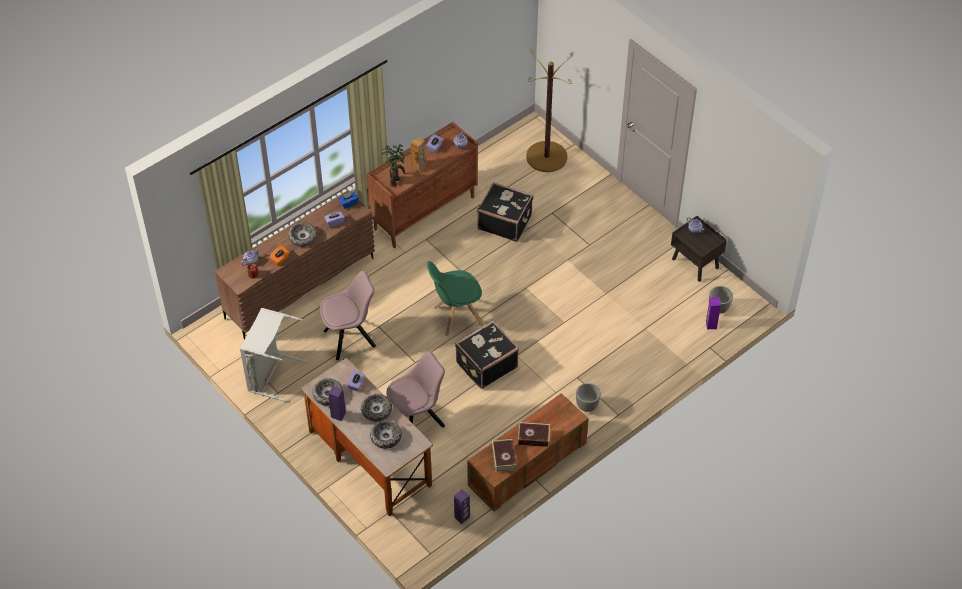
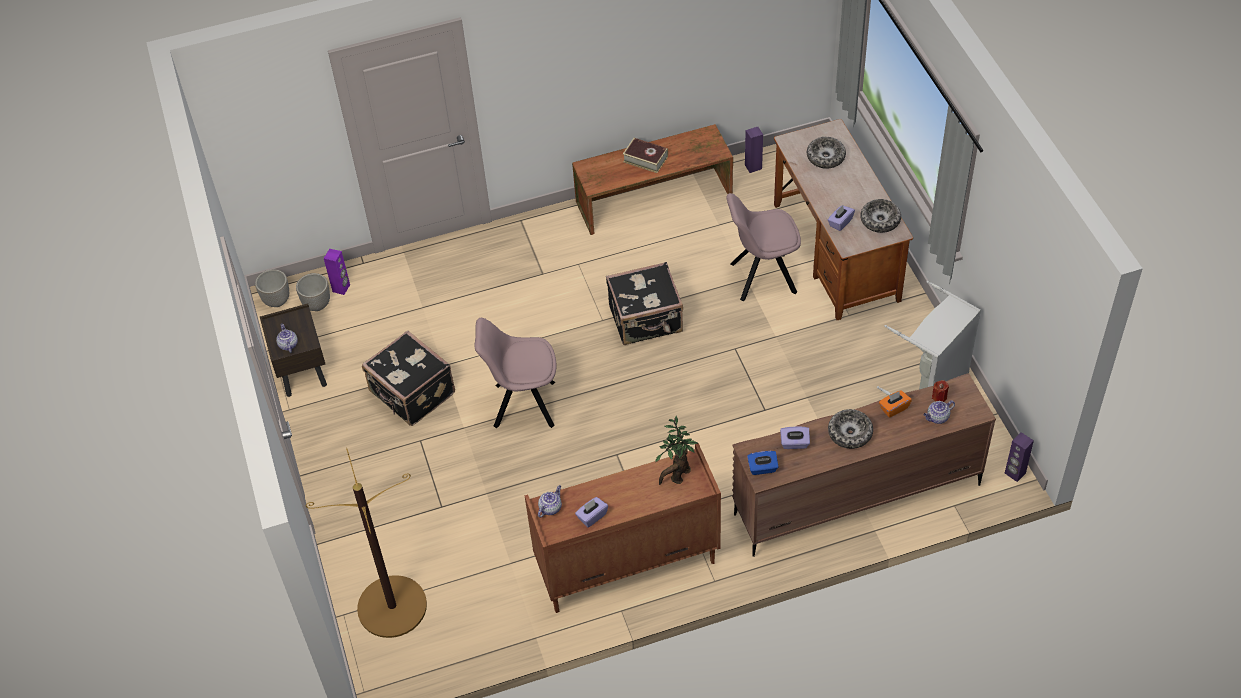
camera: 155 degrees left, 0 degrees up
pink chair [320,271,376,361] -> pink chair moved to [475,318,556,428]
purple speaker [328,386,346,421] -> purple speaker moved to [1005,432,1034,482]
bowl [361,394,392,422] -> none
brown speaker [410,137,425,173] -> none
green chair [427,261,484,336] -> none
black suitcase [477,182,534,242] -> black suitcase moved to [362,330,455,426]
book [492,439,517,472] -> none
planter [576,383,601,412] -> planter moved to [255,269,289,307]

